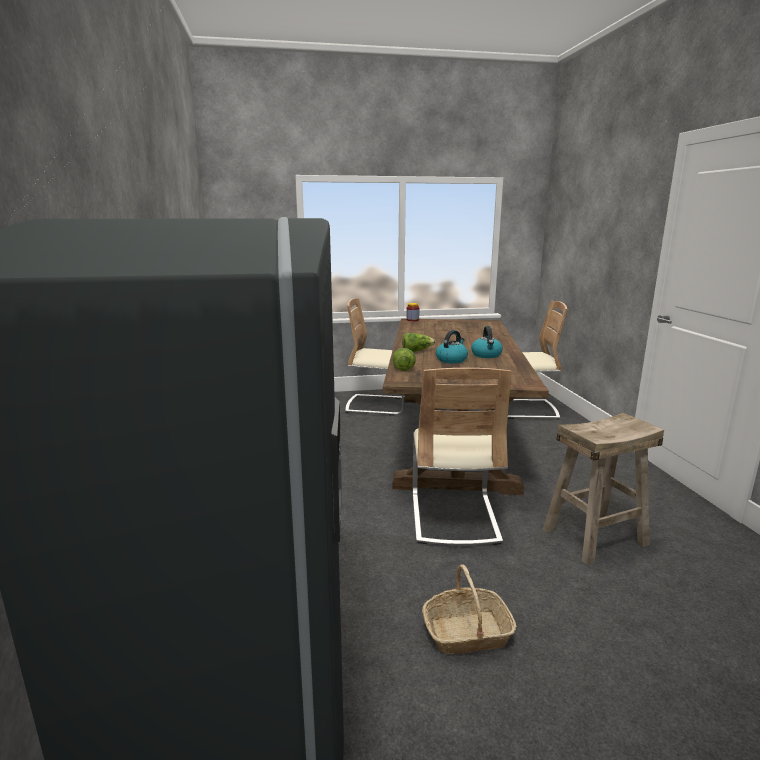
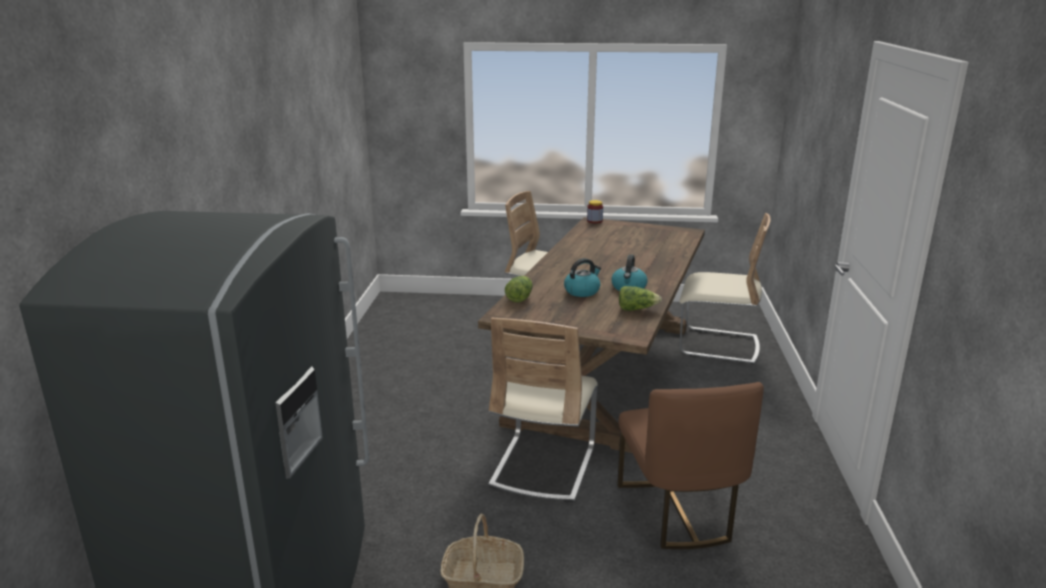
camera: 15 degrees right, 5 degrees up
lettuce [402,333,435,352] -> lettuce moved to [619,286,662,311]
beige stool [543,413,664,565] -> brown chair [617,382,764,549]

